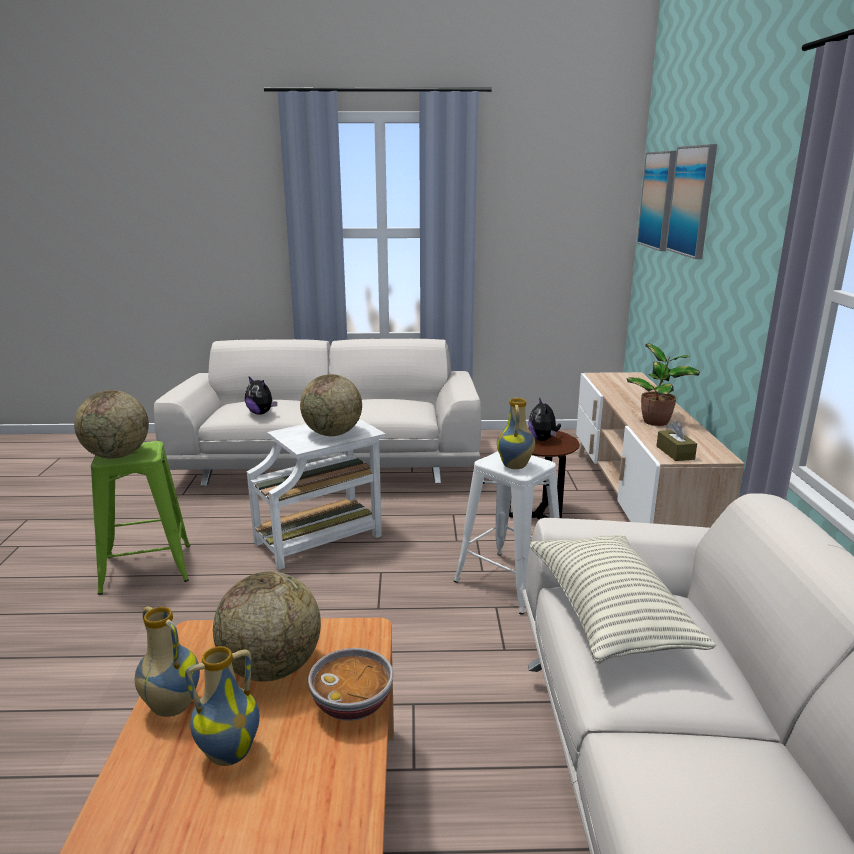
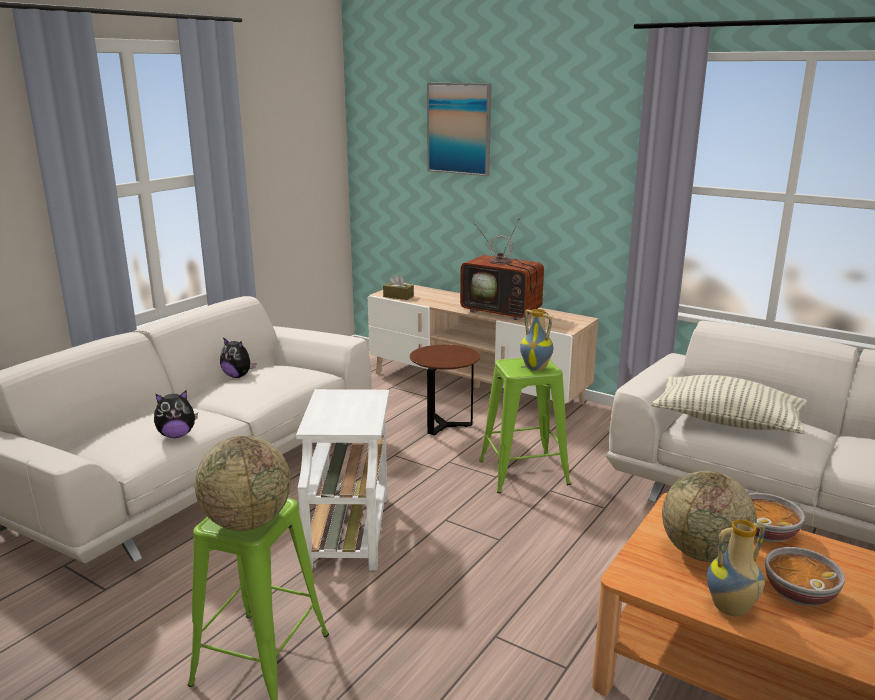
camera: 55 degrees left, 0 degrees up
vase [185,646,260,766] -> bowl [765,547,845,606]
globe [300,374,362,436] -> none
white stool [454,451,560,615] -> green stool [479,358,571,493]
plush toy [528,397,561,441] -> plush toy moved to [220,337,256,378]
potted plant [626,343,700,426] -> television [460,217,548,320]
picture [637,151,677,251] -> none
brown tissue box [657,421,697,461] -> brown tissue box moved to [383,274,414,300]

